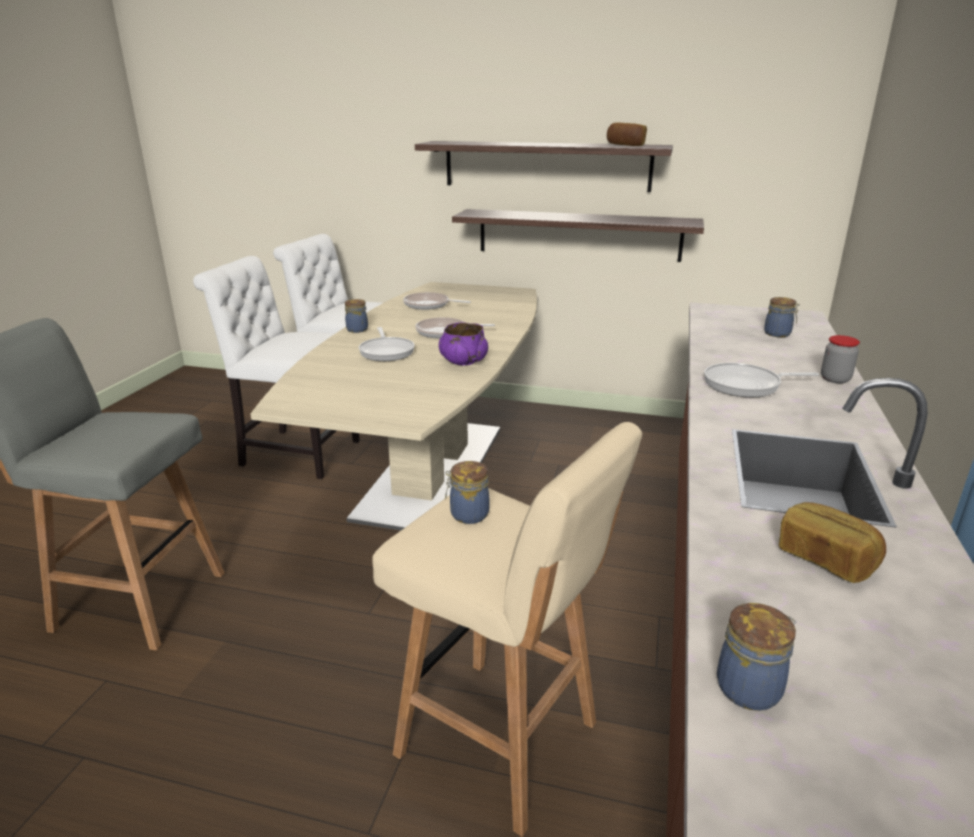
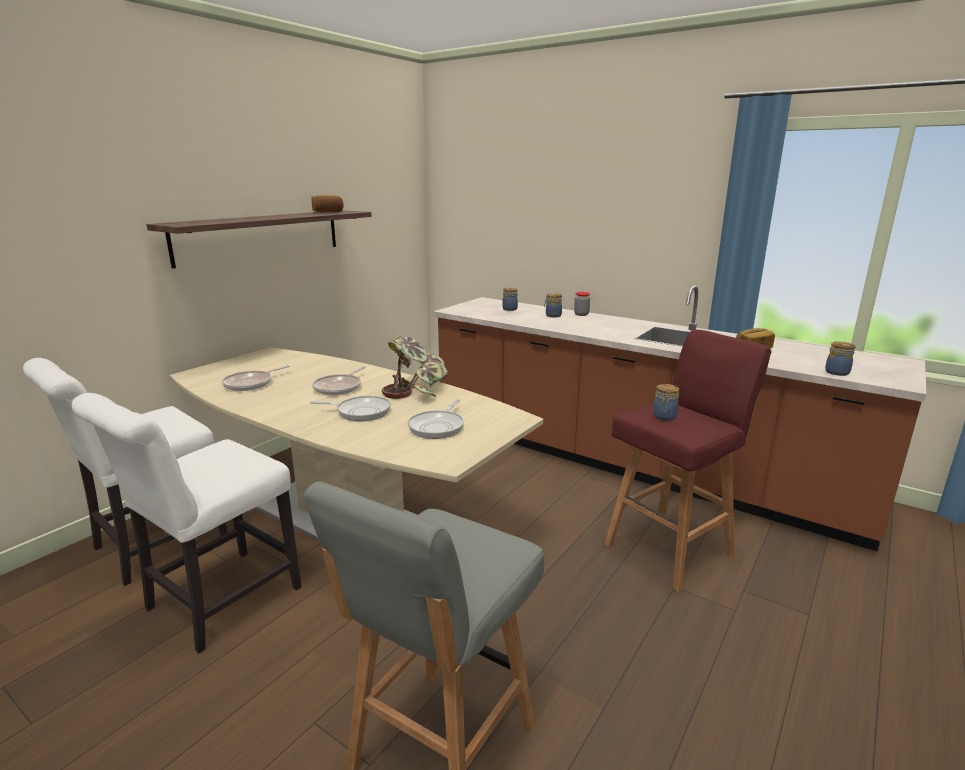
camera: 70 degrees left, 5 degrees down
jar [345,299,368,333] -> jar moved to [544,293,562,317]
beige stool [372,422,642,836] -> red stool [605,329,771,592]
purple bowl [439,322,488,365] -> potted plant [382,336,449,399]
shelf [452,209,704,262] -> none
frying pan [704,363,819,397] -> frying pan moved to [408,399,464,439]

